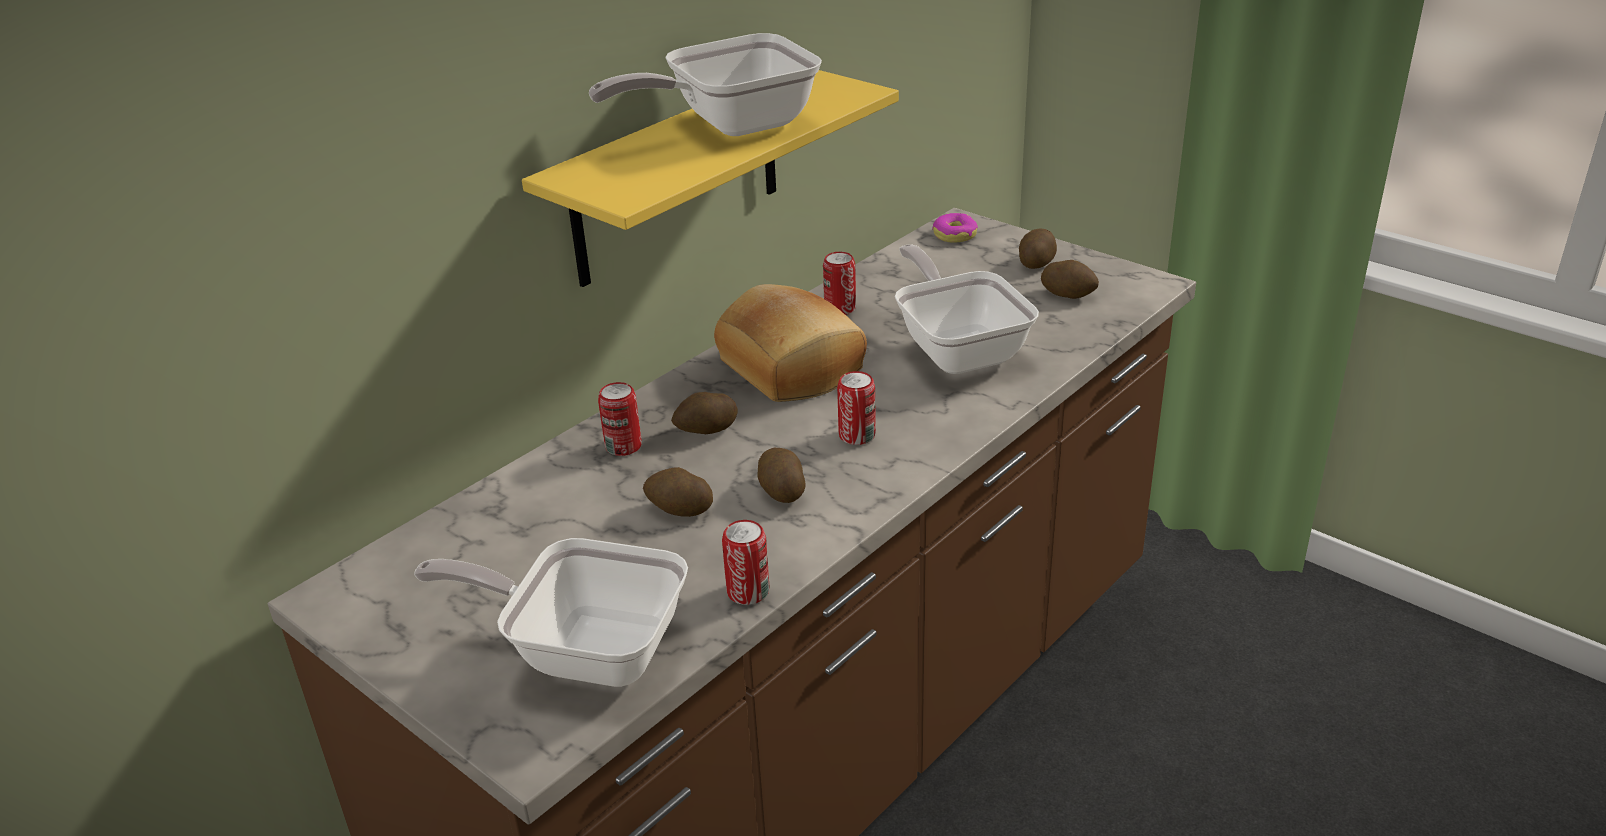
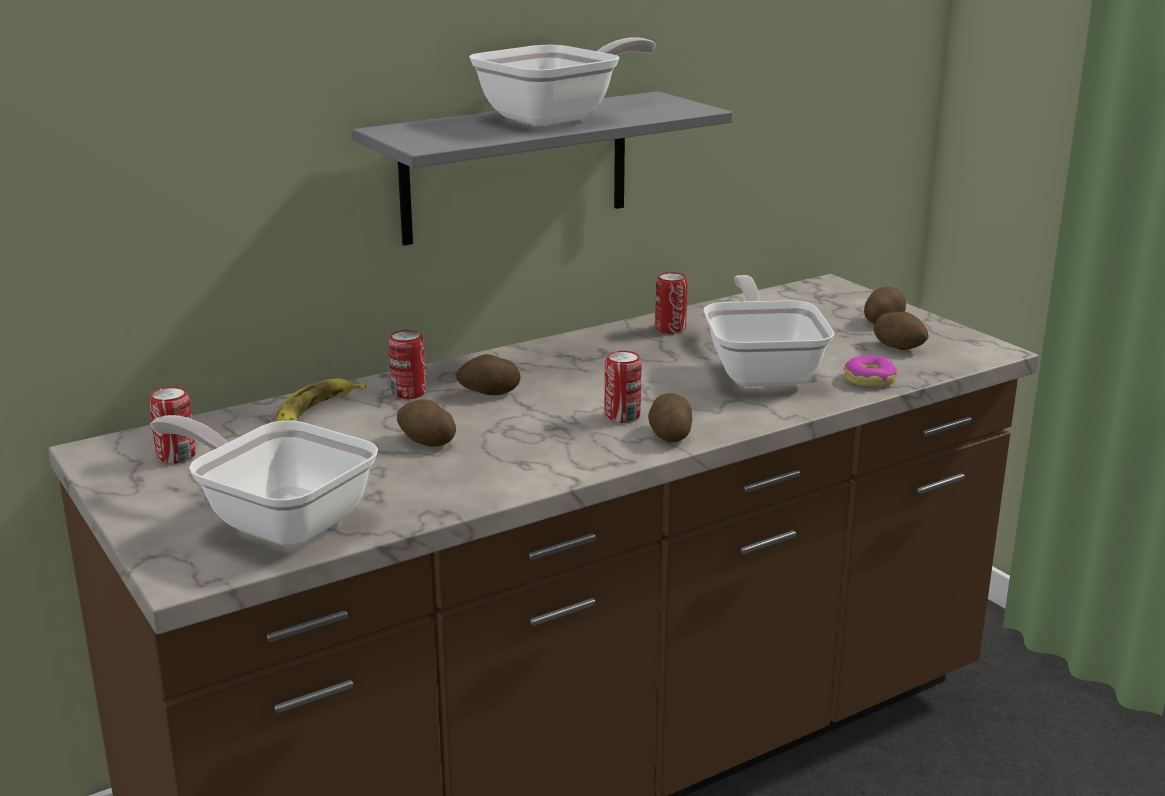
camera: 15 degrees right, 10 degrees down
yellow shelf [522,70,899,287] -> grey shelf [353,91,732,245]
frying pan [589,33,822,136] -> frying pan turned 150 degrees clockwise [469,37,656,126]
bread [714,284,867,402] -> none
can [722,520,769,605] -> can moved to [149,387,196,464]
potato [757,448,805,503] -> potato moved to [648,393,692,443]
donut [932,213,978,243] -> donut moved to [844,355,897,387]
none -> banana [276,379,366,421]

